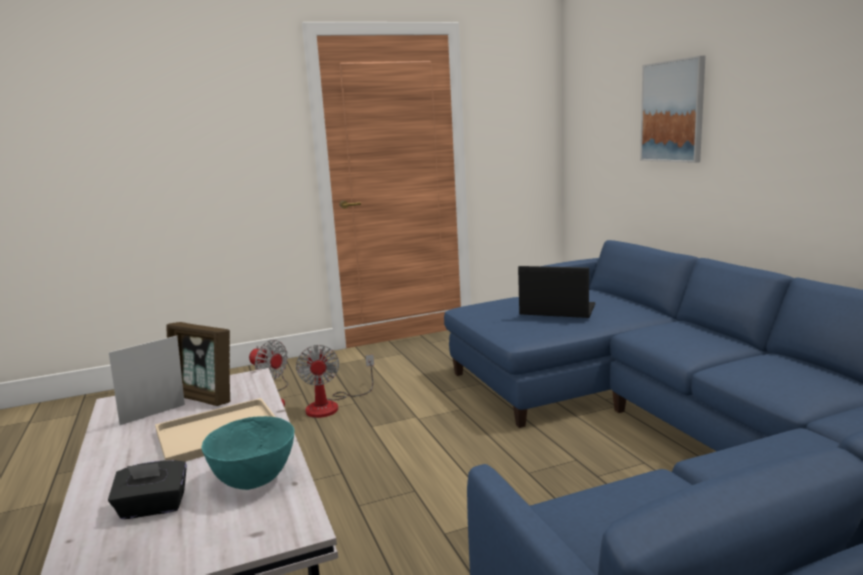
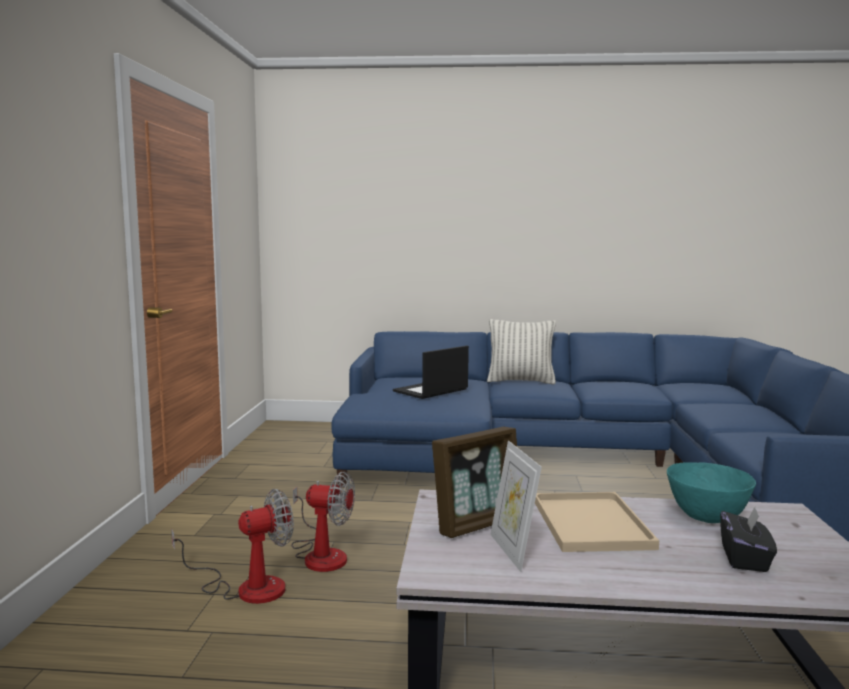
camera: 65 degrees left, 5 degrees down
picture [640,56,706,163] -> none
none -> pillow [487,319,556,384]

